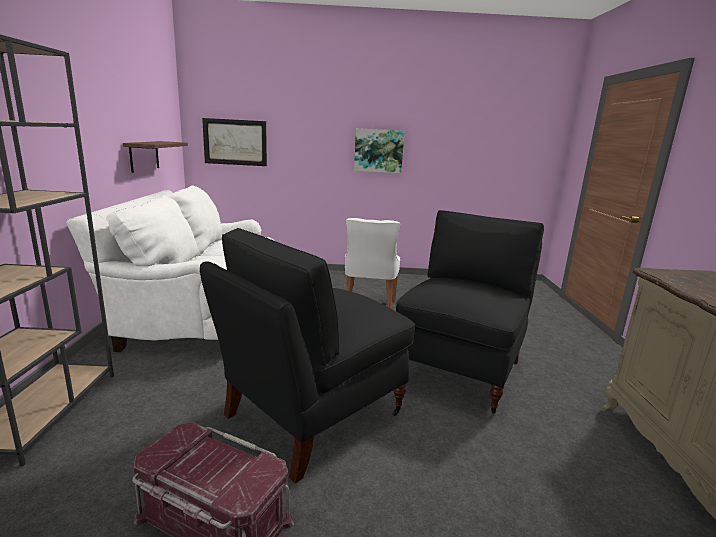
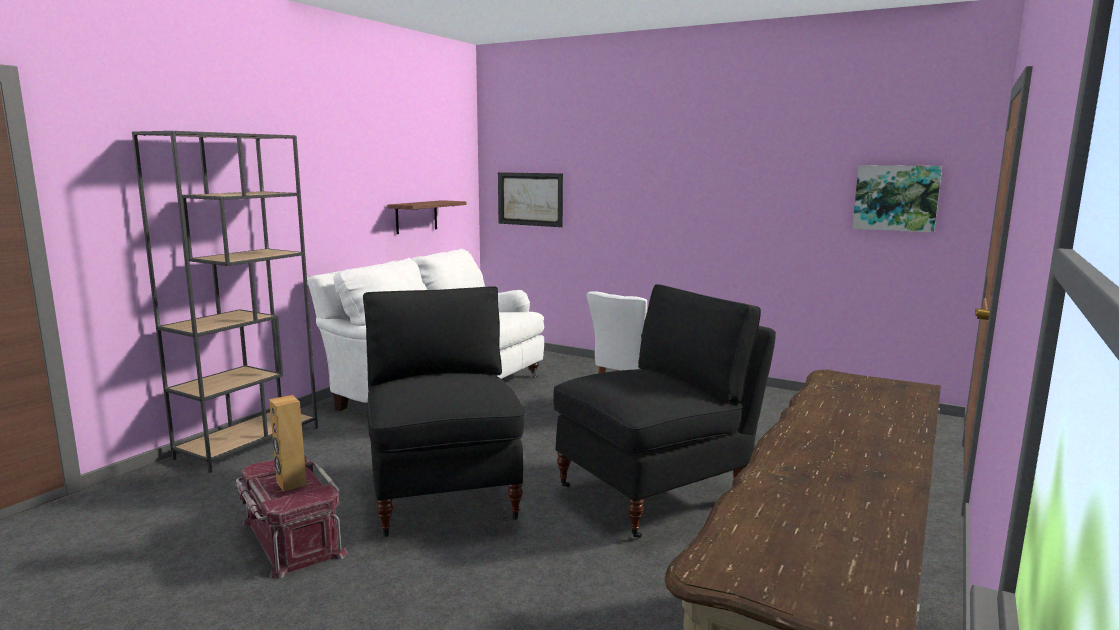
camera: 30 degrees right, 5 degrees down
black chair [200,228,415,484] -> black chair turned 90 degrees clockwise [363,286,525,537]
picture [354,128,405,173] -> picture moved to [852,165,942,233]
none -> brown speaker [269,395,307,492]

